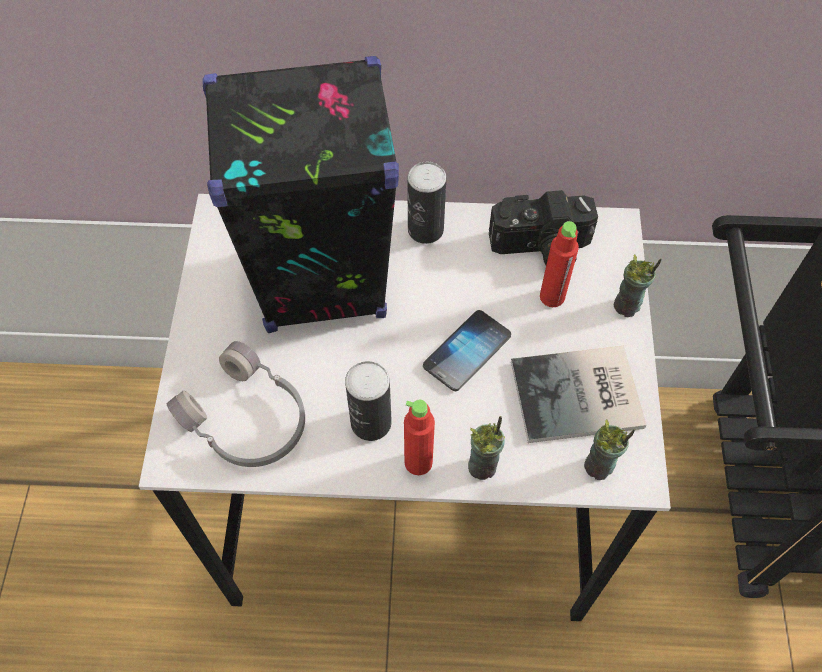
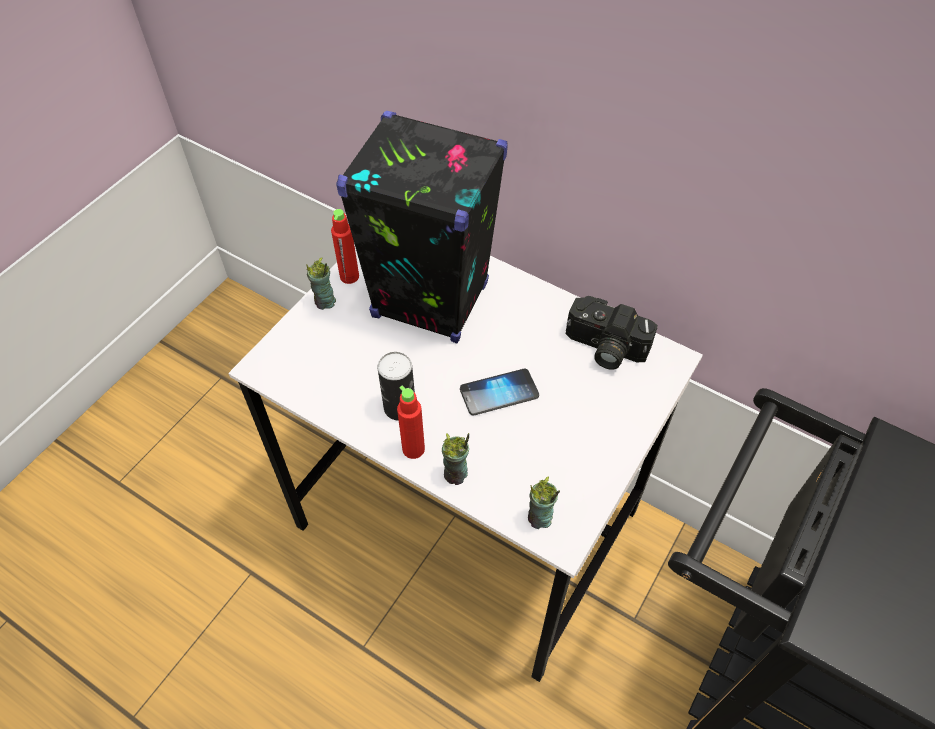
camera: 30 degrees right, 5 degrees down
grey headphones [167,341,305,467] -> none
can [407,162,446,244] -> none
book [511,346,646,443] -> none
red bottle [540,221,579,307] -> red bottle moved to [331,209,359,284]
cup [614,254,662,317] -> cup moved to [306,258,336,310]

